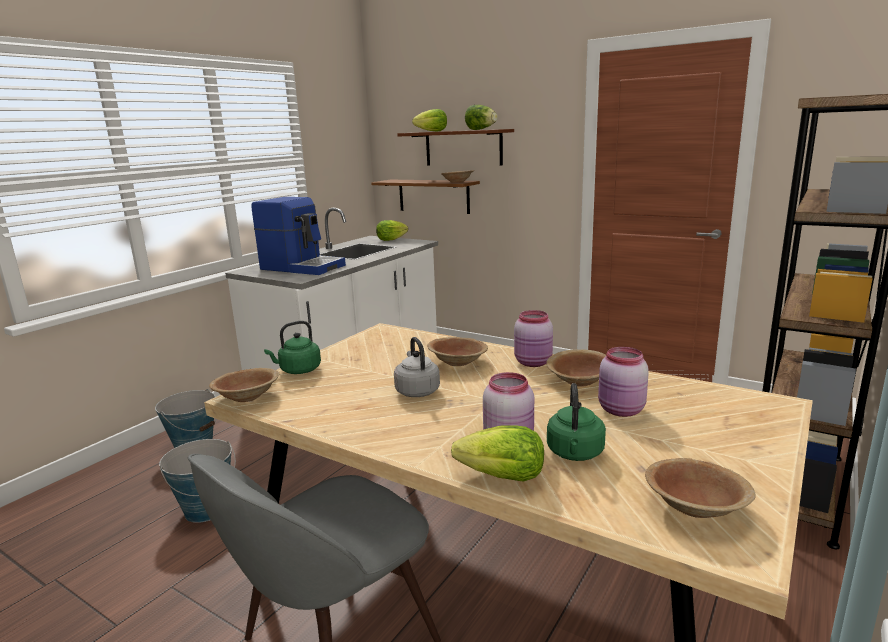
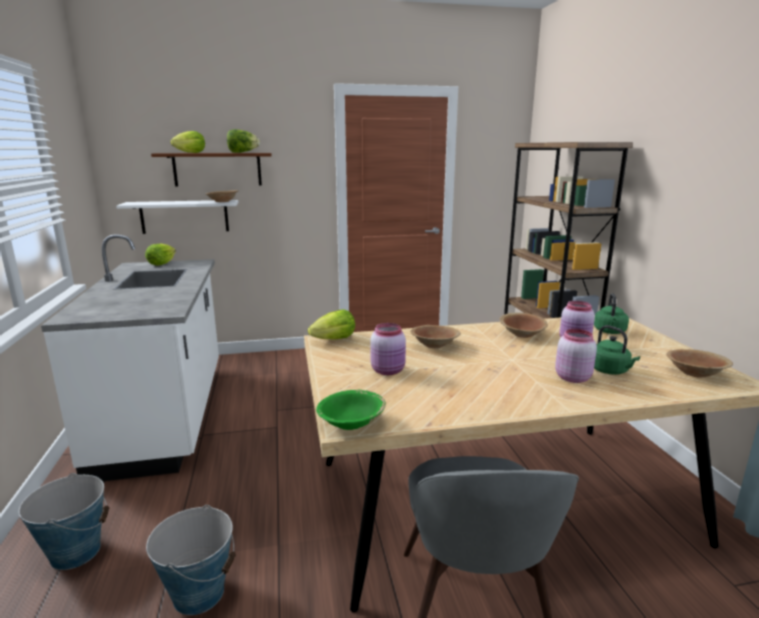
camera: 45 degrees left, 0 degrees up
brown bowl [209,368,279,402] -> green bowl [316,390,386,430]
coffee machine [252,197,346,275] -> none
green kettle [264,321,321,374] -> green kettle moved to [594,293,629,334]
brown shelf [371,180,480,214] -> white shelf [116,200,238,234]
grey kettle [394,337,440,397] -> none
lettuce [451,426,544,482] -> lettuce moved to [308,309,355,340]
pink jar [514,310,553,367] -> pink jar moved to [370,323,406,375]

